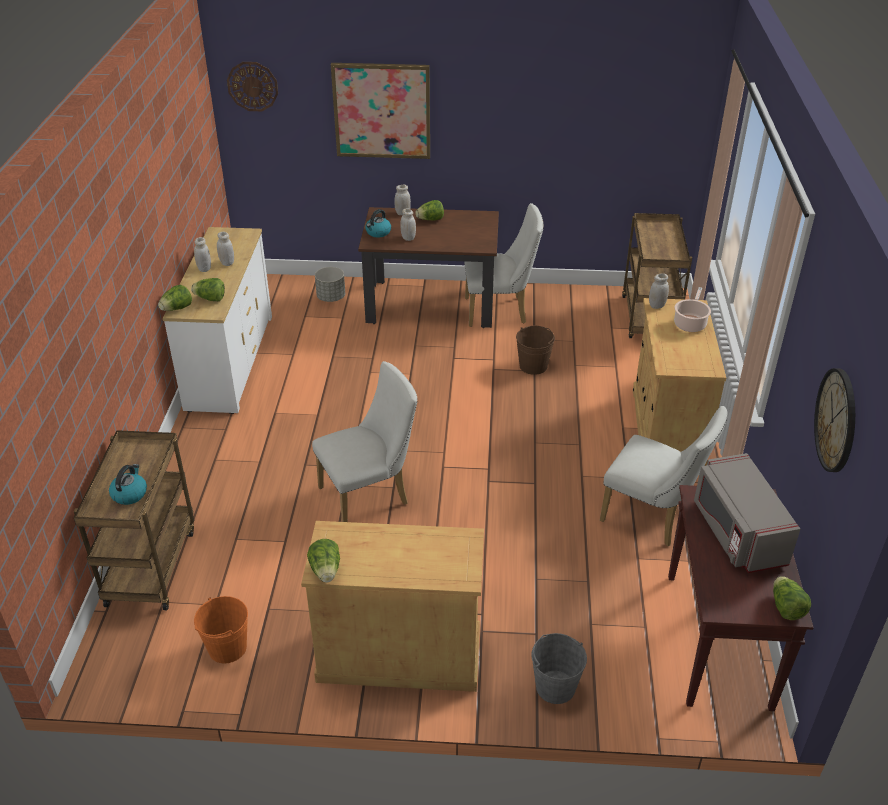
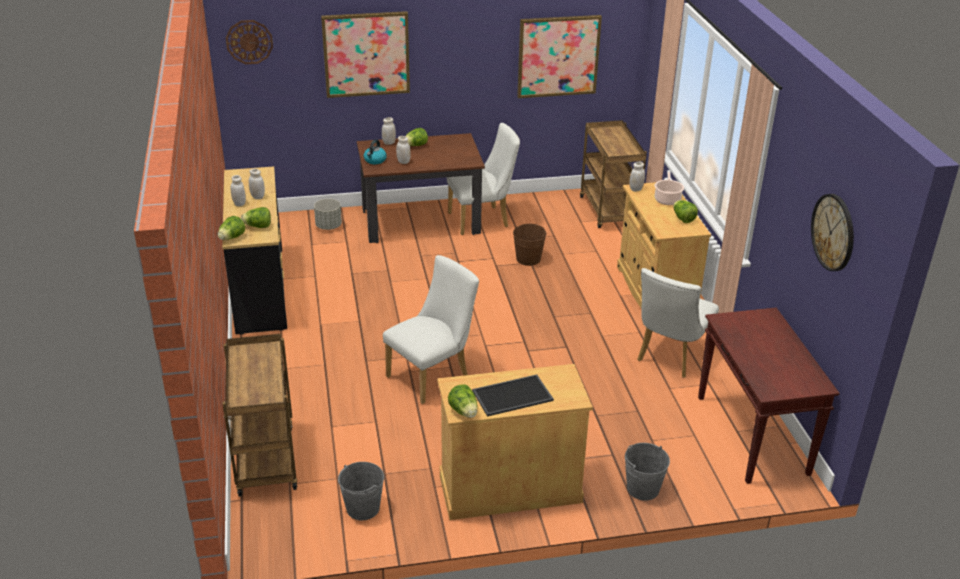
camera: 15 degrees left, 5 degrees down
kettle [109,464,147,505] -> none
white dresser [163,227,272,414] -> black dresser [222,166,287,334]
orange bucket [194,596,248,663] -> grey bucket [338,462,384,520]
white chair [600,406,727,546] -> white chair turned 105 degrees clockwise [637,268,719,378]
grey microwave [694,453,800,573] -> none
lettuce [773,576,811,620] -> lettuce moved to [673,200,698,223]
none -> tray [472,374,554,417]
none -> picture [517,15,602,98]

